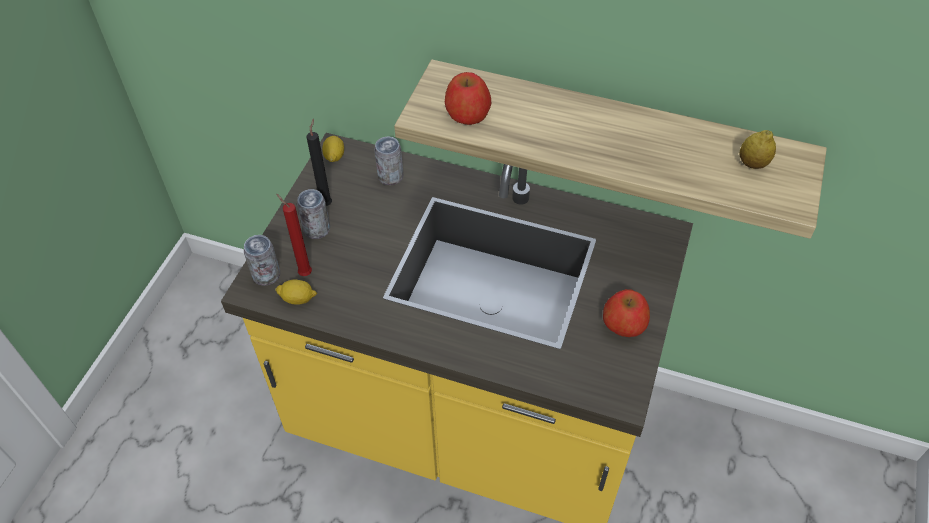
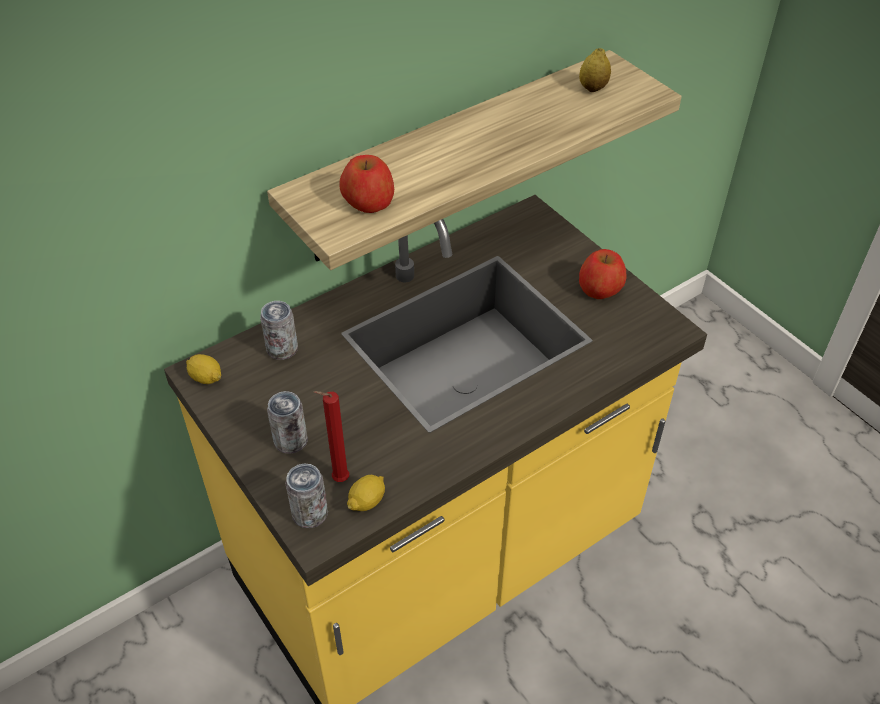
camera: 55 degrees left, 5 degrees down
black candle [307,119,332,206] -> none

